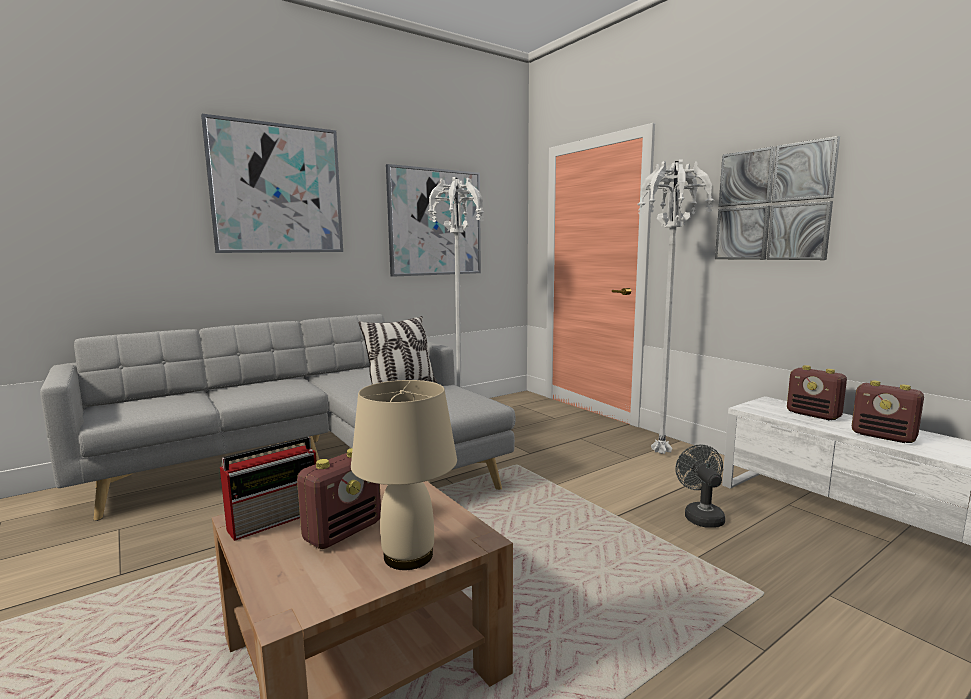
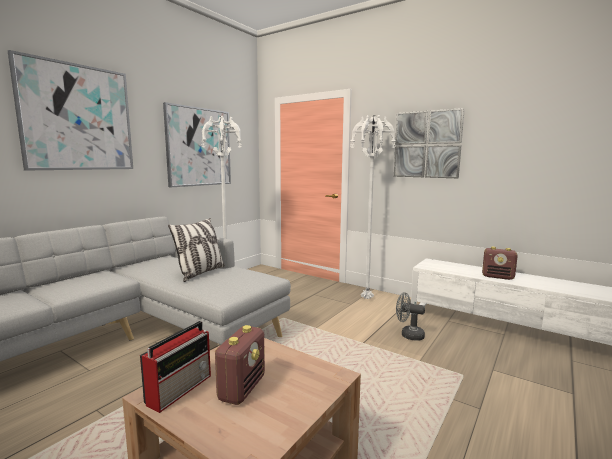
camera: 20 degrees left, 0 degrees up
beige table lamp [351,380,457,570] -> none
grey fan [675,444,725,528] -> grey fan turned 45 degrees counterclockwise [396,292,425,341]
radio [787,365,847,420] -> none

